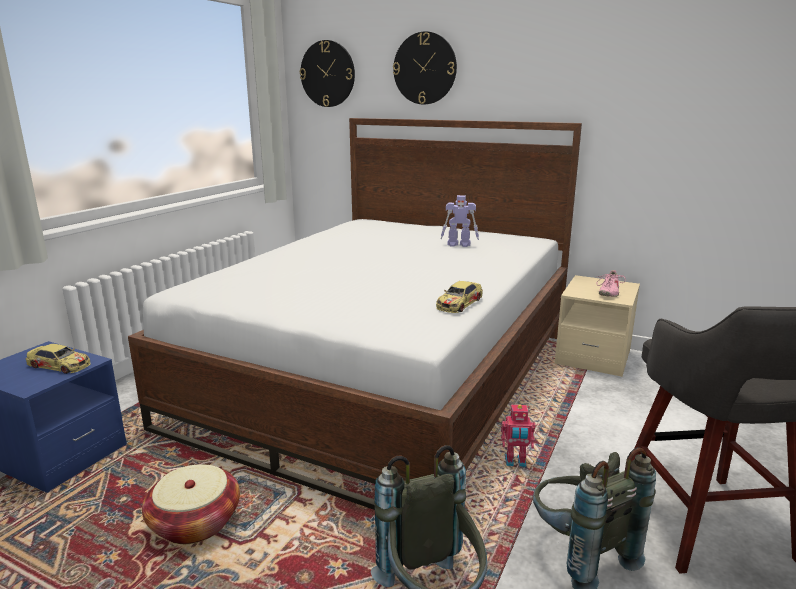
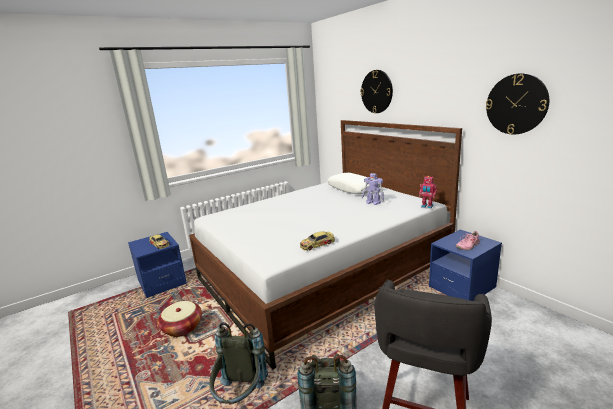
camera: 30 degrees right, 0 degrees up
wall clock [300,40,355,107] -> wall clock moved to [486,73,549,134]
toy robot [501,404,535,467] -> toy robot moved to [419,176,437,209]
beige nightstand [555,275,640,377] -> blue nightstand [429,230,502,301]
none -> white pillow [327,173,380,194]

